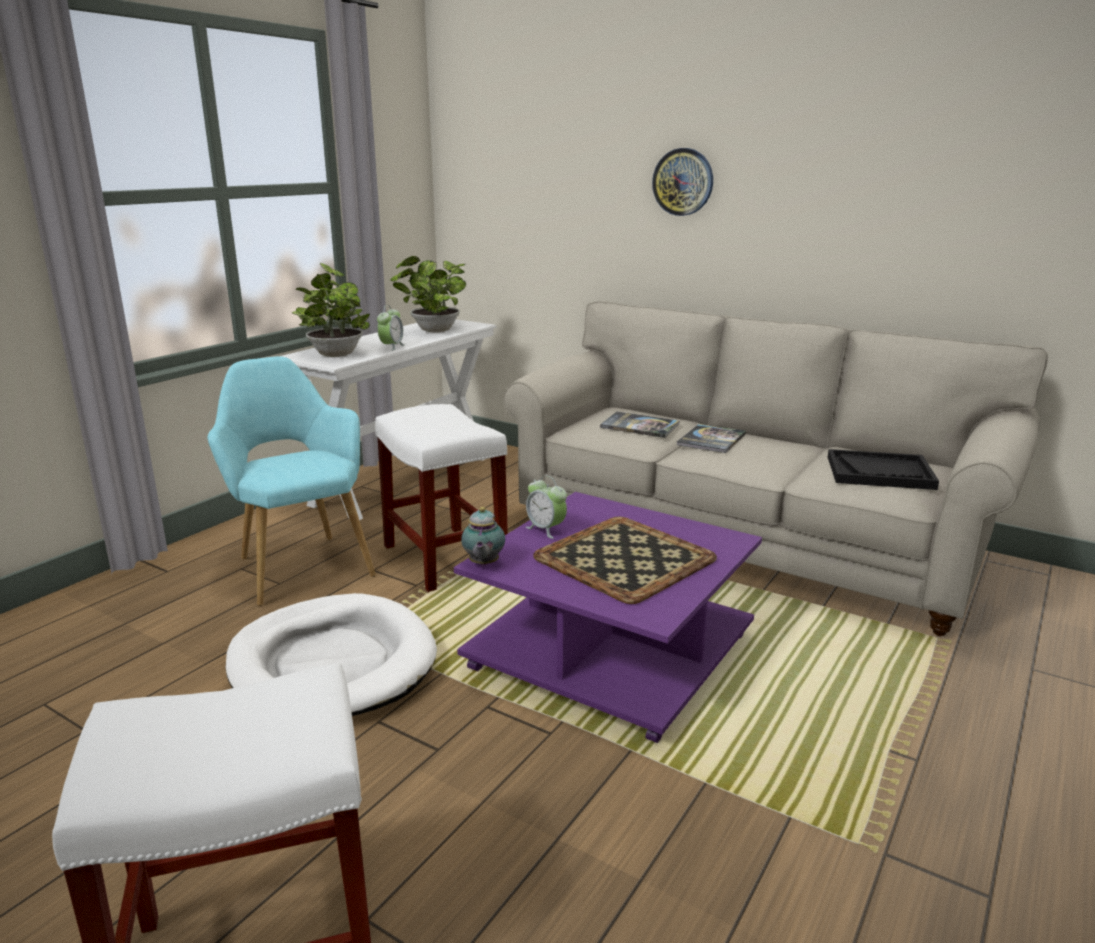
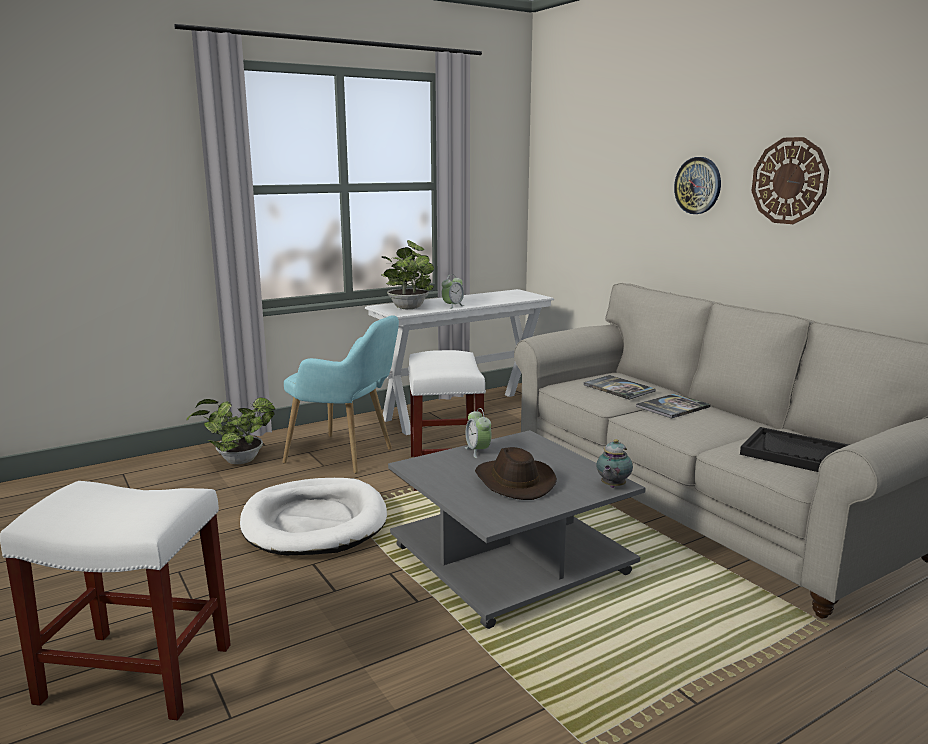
camera: 25 degrees right, 5 degrees down
turquoise armchair [208,356,376,606] -> turquoise armchair turned 120 degrees clockwise [283,315,399,473]
potted plant [390,256,466,333] -> potted plant moved to [186,397,275,464]
purple coffee table [454,492,762,743] -> grey coffee table [388,430,646,629]
teapot [461,507,505,566] -> teapot moved to [596,439,633,488]
tray [533,517,717,604] -> brown hat [475,447,557,500]
none -> wall clock [752,137,829,224]

